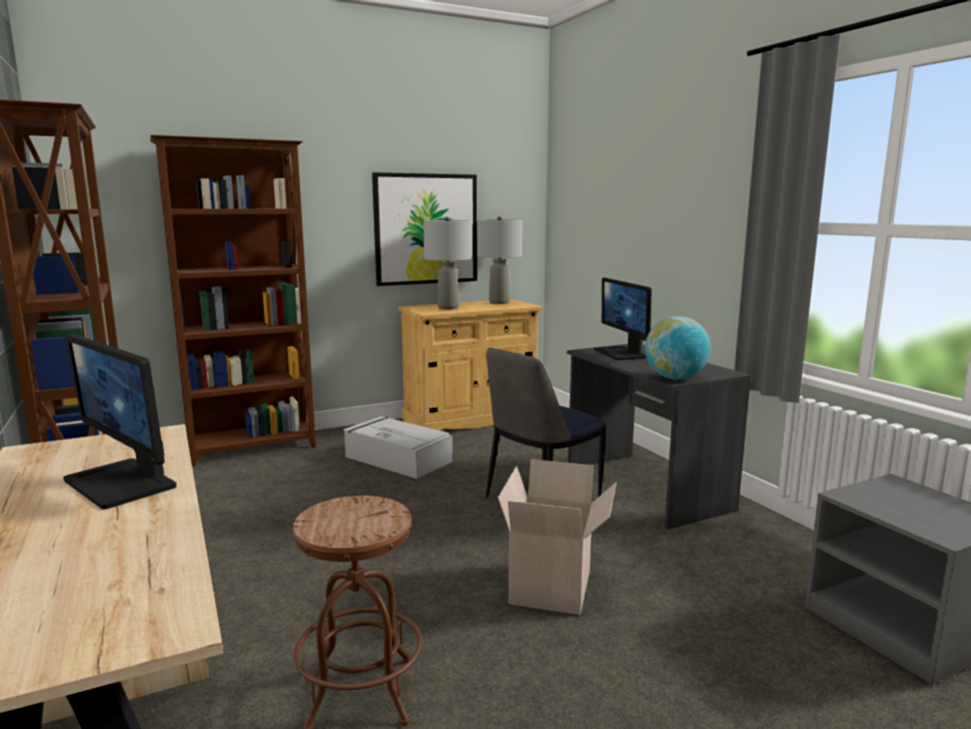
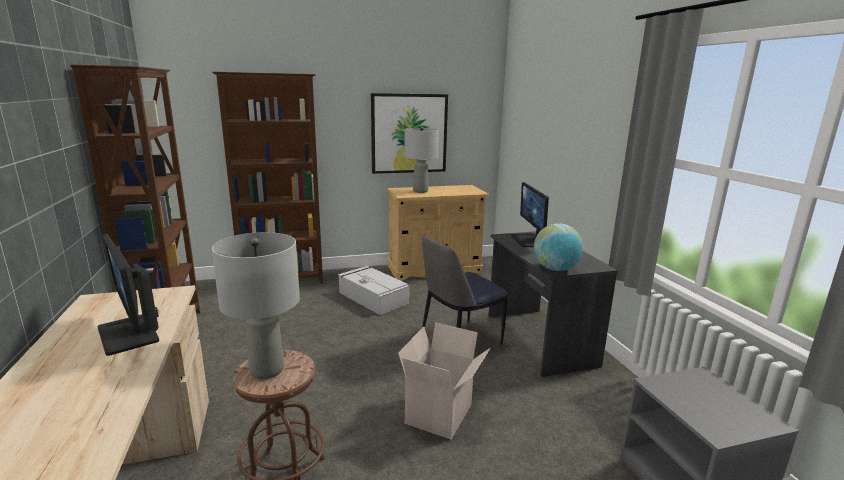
camera: 10 degrees right, 5 degrees up
grey table lamp [477,216,522,304] -> grey table lamp moved to [212,232,300,379]

